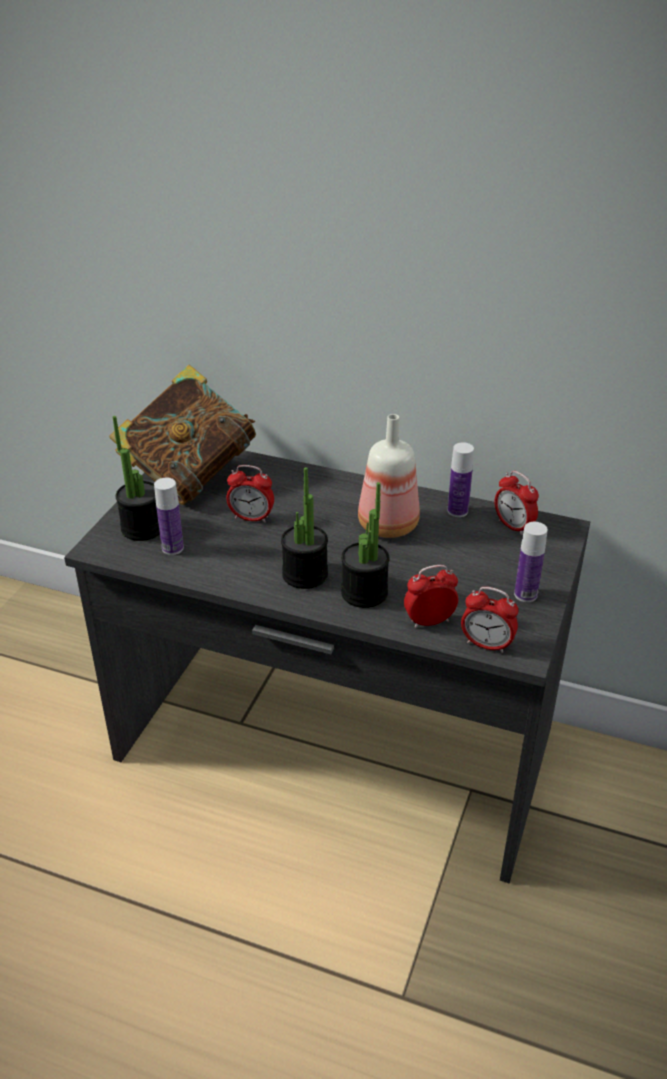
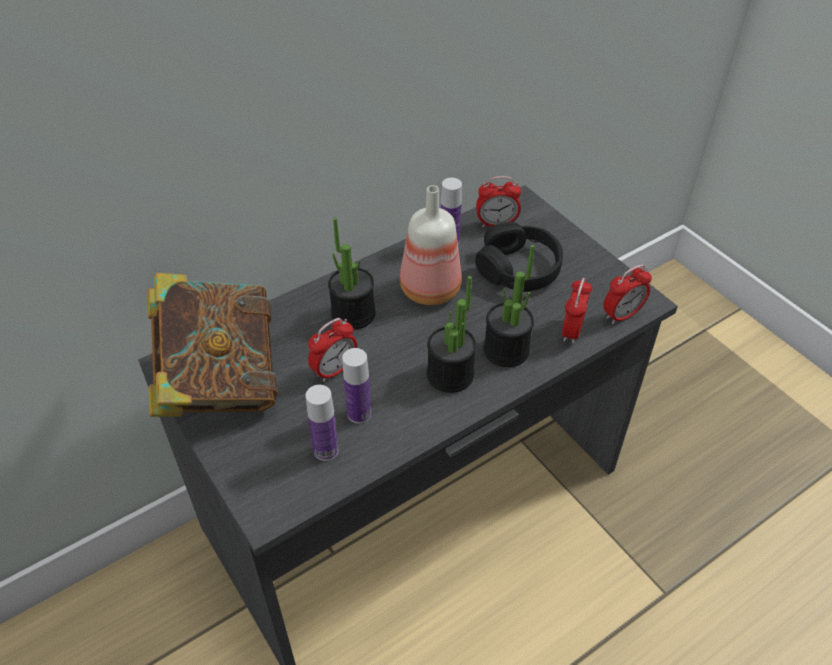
camera: 55 degrees left, 10 degrees up
potted plant [113,416,160,541] -> potted plant moved to [328,217,376,330]
bottle [514,522,548,602] -> bottle moved to [342,348,371,424]
none -> black headphones [475,222,563,292]

